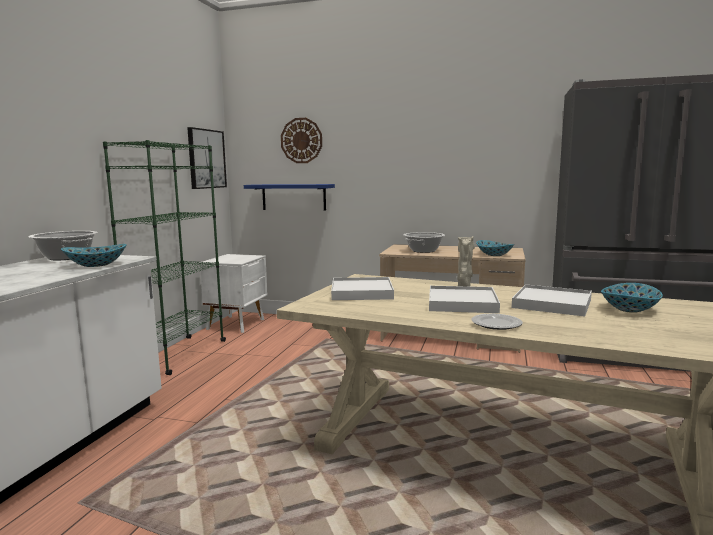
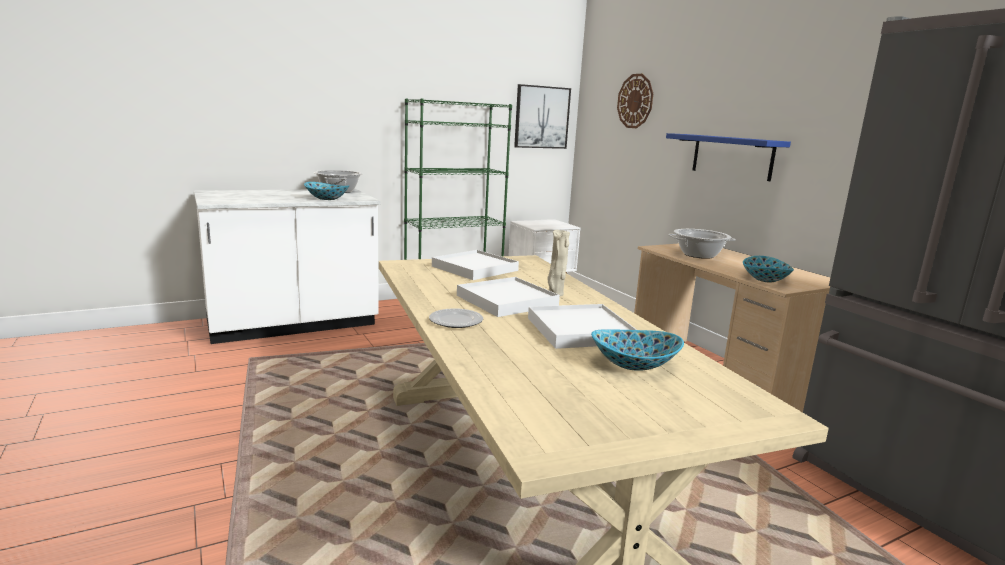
camera: 45 degrees right, 5 degrees up
blue shelf [244,184,335,211] -> blue shelf moved to [666,133,791,181]

